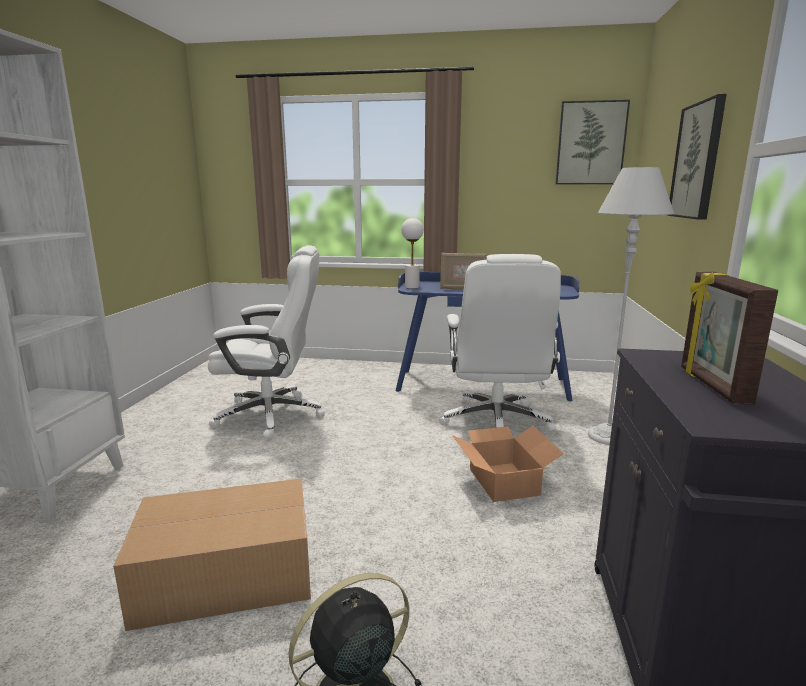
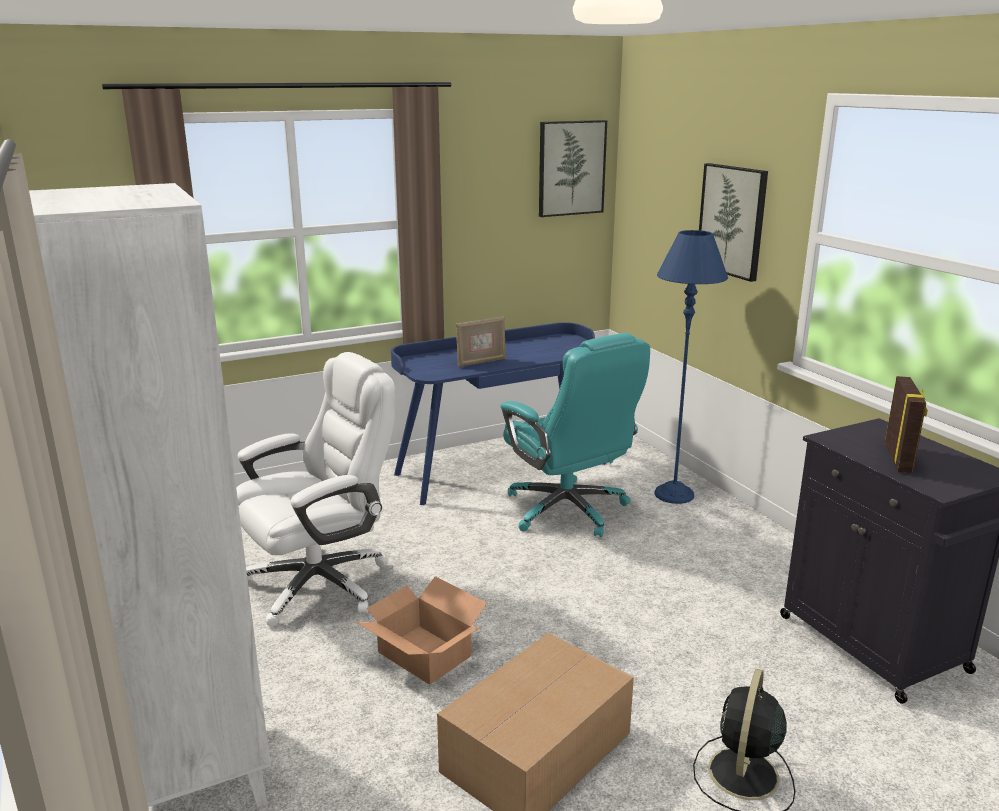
camera: 35 degrees left, 5 degrees up
white table lamp [401,218,424,289] -> none
white office chair [439,254,561,432] -> turquoise office chair [500,333,650,537]
cardboard box [452,426,564,502] -> cardboard box moved to [356,576,487,685]
grey floor lamp [588,167,674,445] -> blue floor lamp [654,230,728,504]
picture frame [681,272,778,404] -> picture frame turned 135 degrees counterclockwise [885,376,928,473]

